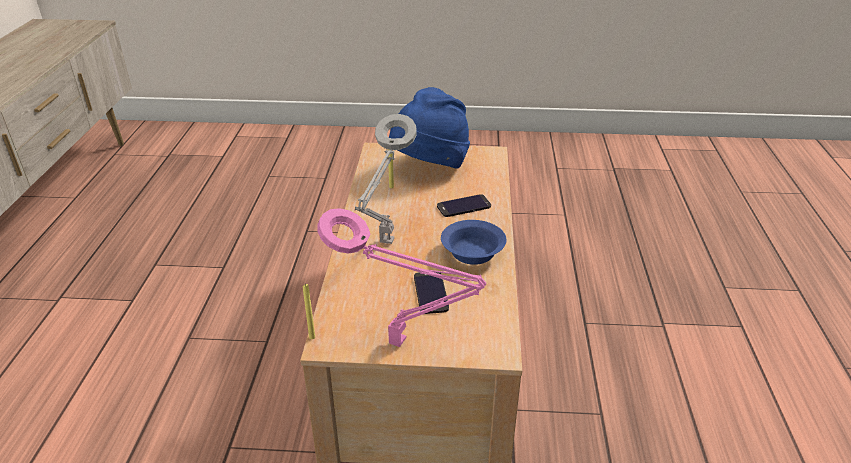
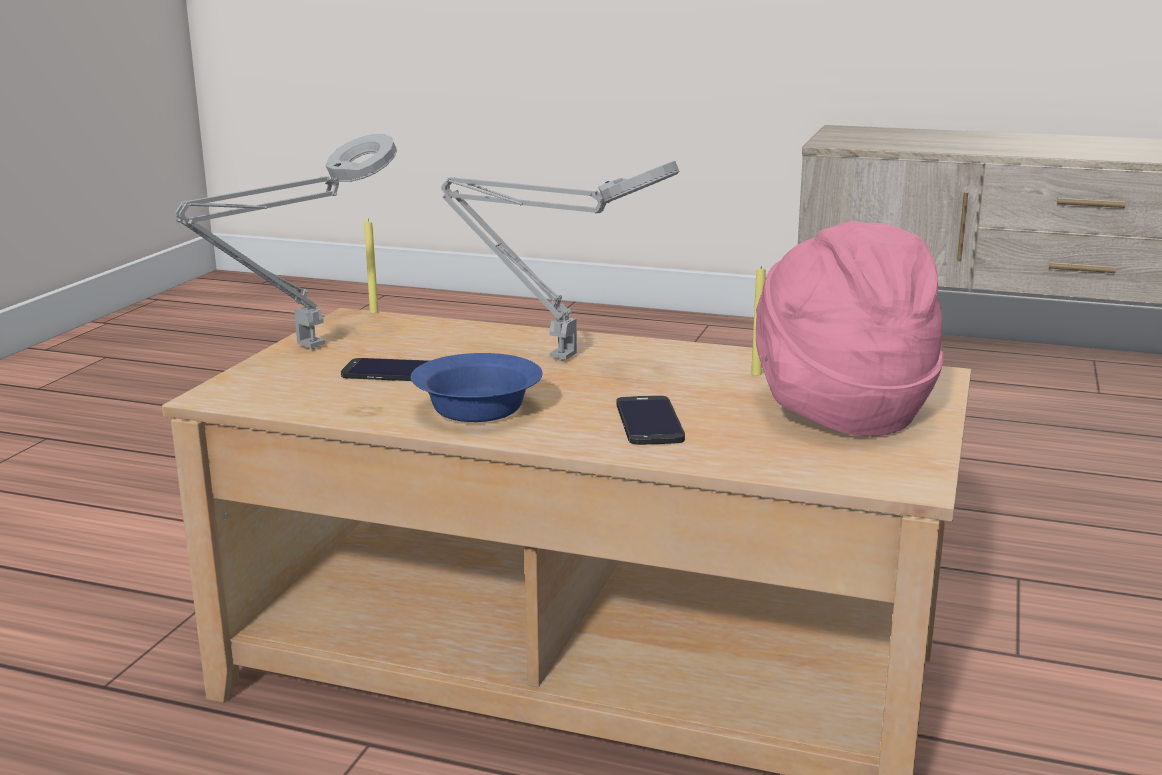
camera: 105 degrees right, 15 degrees down
pink table lamp [317,208,486,347] -> grey table lamp [175,134,397,349]
blue hat [389,87,470,169] -> pink hat [756,221,944,437]

